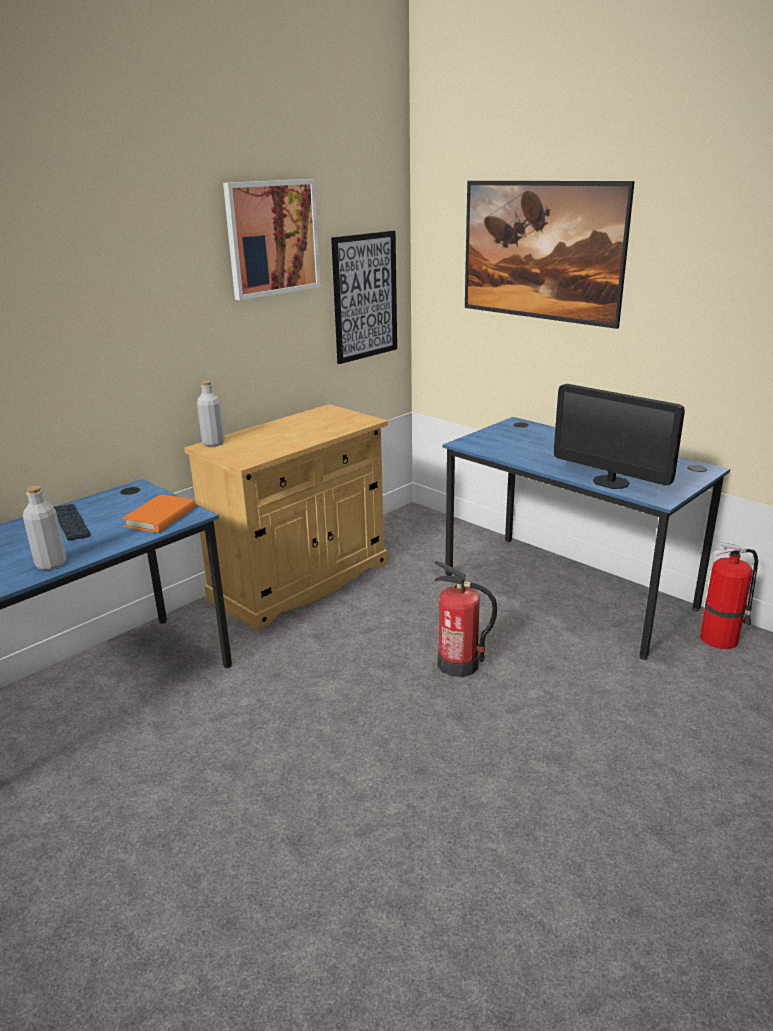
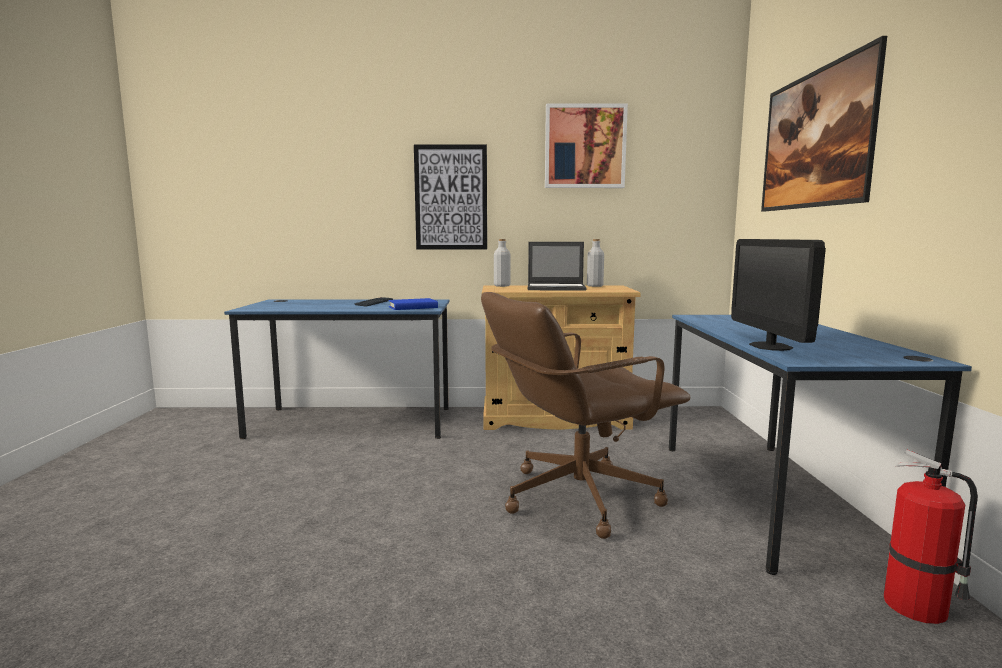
camera: 45 degrees right, 15 degrees down
grey bottle [23,485,66,570] -> grey bottle moved to [587,239,604,287]
orange book [122,494,195,533] -> blue book [388,298,438,310]
picture [331,231,397,364] -> picture moved to [414,144,487,249]
fire extinguisher [434,561,497,677] -> brown office chair [481,292,691,539]
none -> laptop [528,242,587,291]

